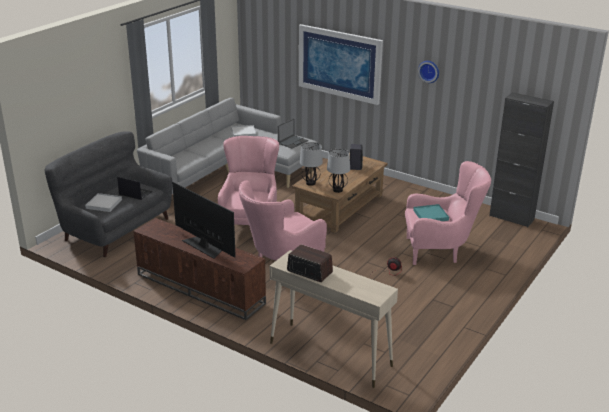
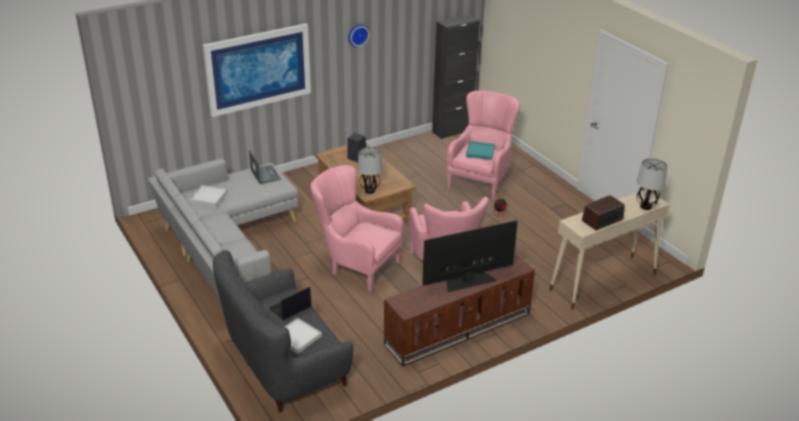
camera: 65 degrees left, 5 degrees up
table lamp [327,149,350,193] -> table lamp moved to [637,158,667,210]

